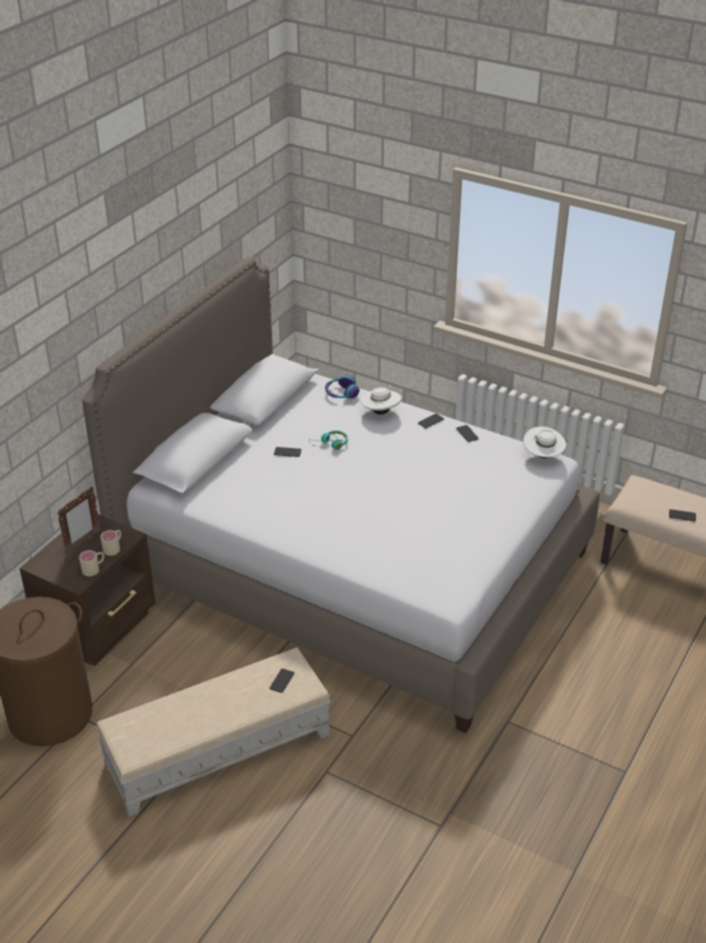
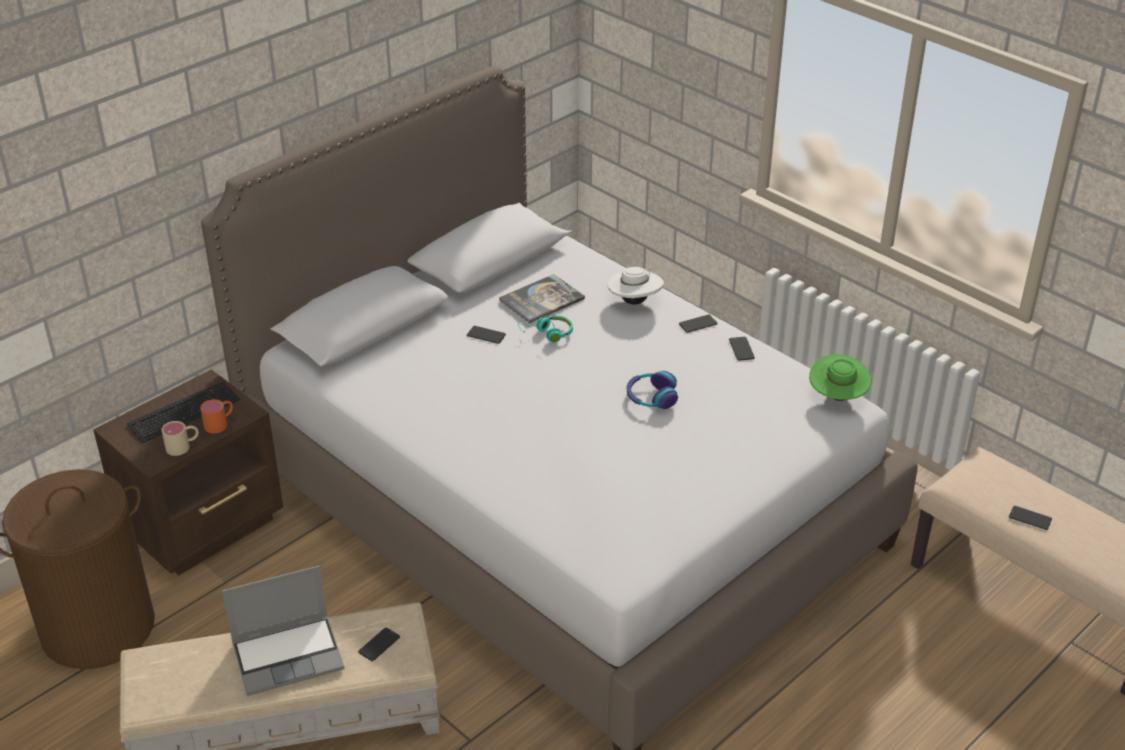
camera: 15 degrees right, 0 degrees up
picture frame [57,486,101,555] -> keyboard [127,382,240,443]
beige mug [100,530,121,556] -> orange mug [200,399,233,433]
headphones [325,375,360,398] -> headphones moved to [627,371,678,409]
white hat [523,426,566,458] -> green hat [809,354,871,401]
none -> laptop [222,565,345,696]
none -> book [499,274,585,323]

